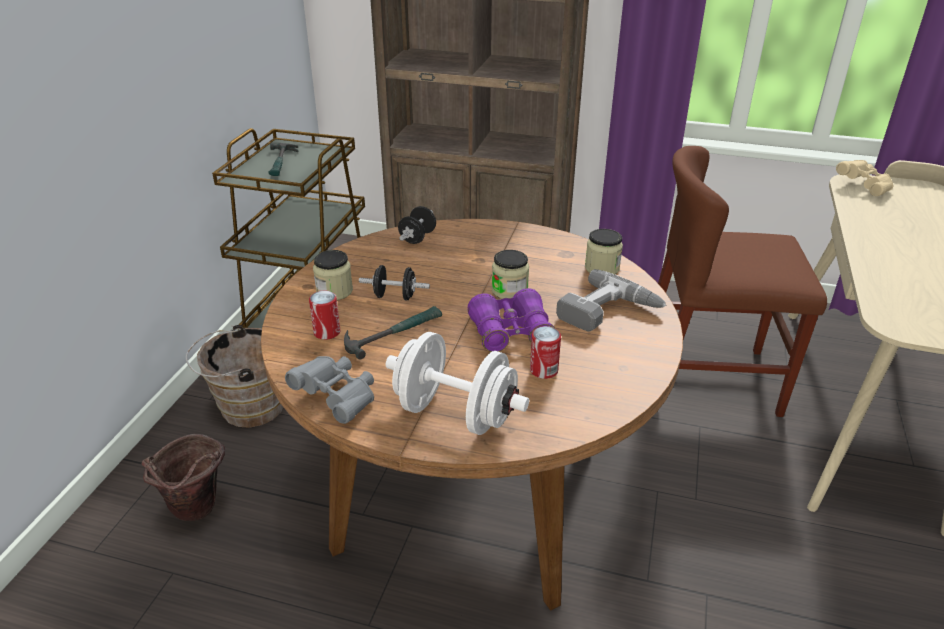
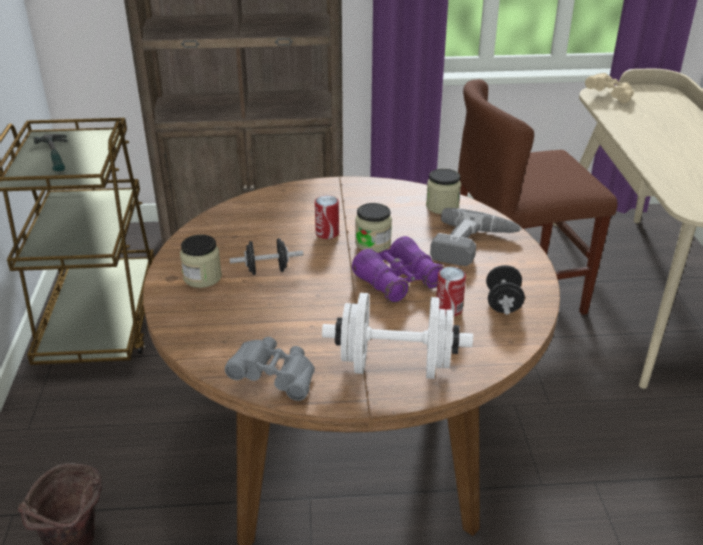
camera: 20 degrees left, 0 degrees up
brown bucket [186,325,283,428] -> none
can [309,291,340,340] -> can moved to [315,195,339,239]
hammer [344,306,442,360] -> none
black dumbbell [398,206,436,244] -> black dumbbell moved to [486,265,525,315]

